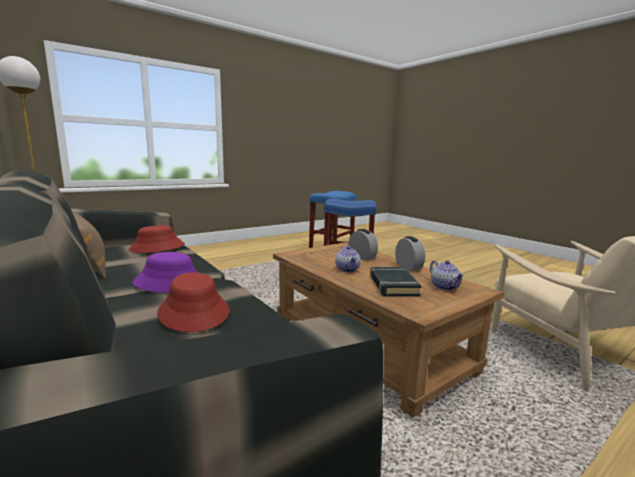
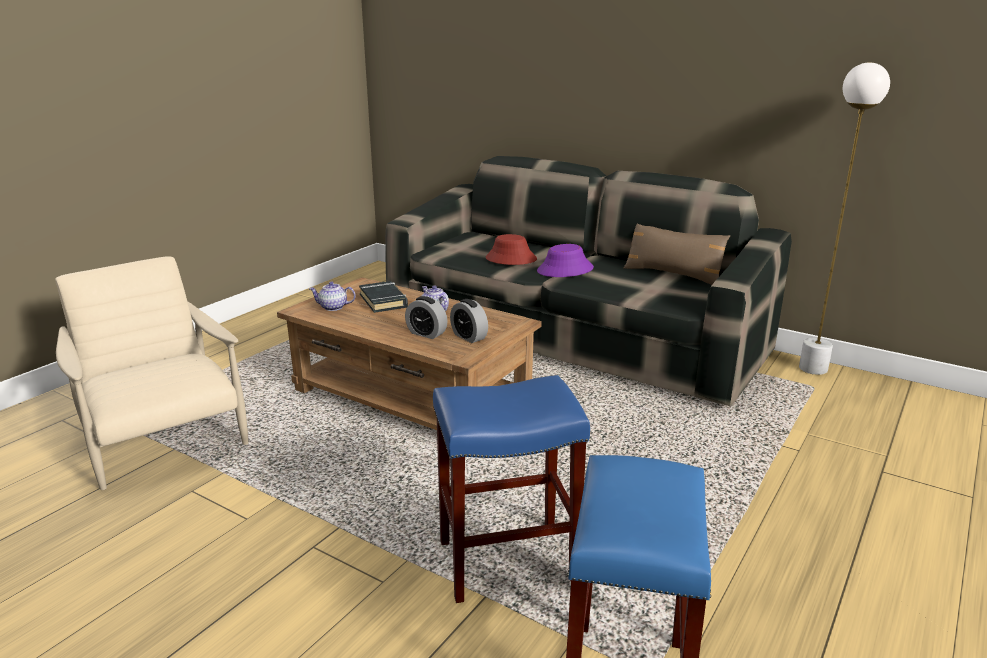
camera: 160 degrees right, 10 degrees up
red hat [129,225,185,253] -> none
alarm clock [395,236,425,271] -> alarm clock moved to [450,299,488,343]
teapot [430,260,465,290] -> teapot turned 45 degrees counterclockwise [309,282,356,311]

